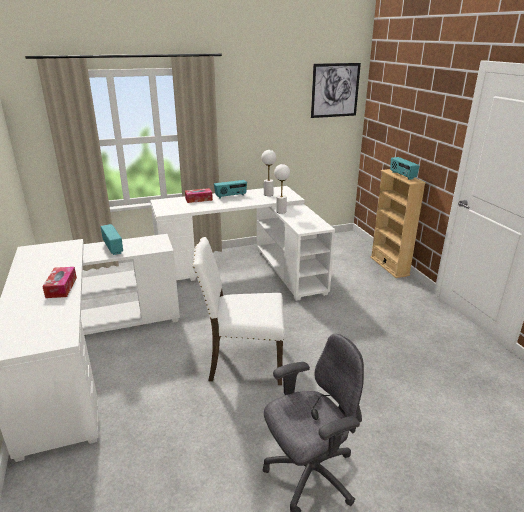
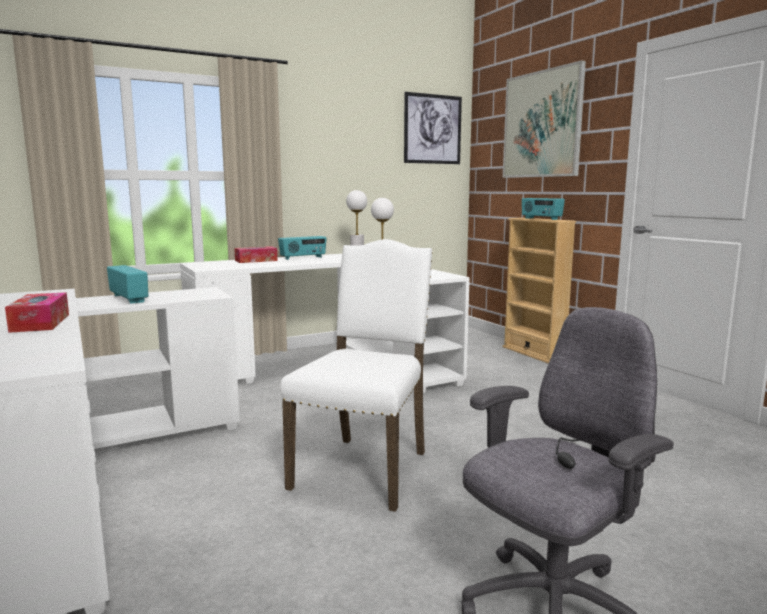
camera: 10 degrees left, 15 degrees down
white chair [192,237,285,385] -> white chair turned 120 degrees clockwise [280,239,433,512]
none -> picture [503,60,586,178]

